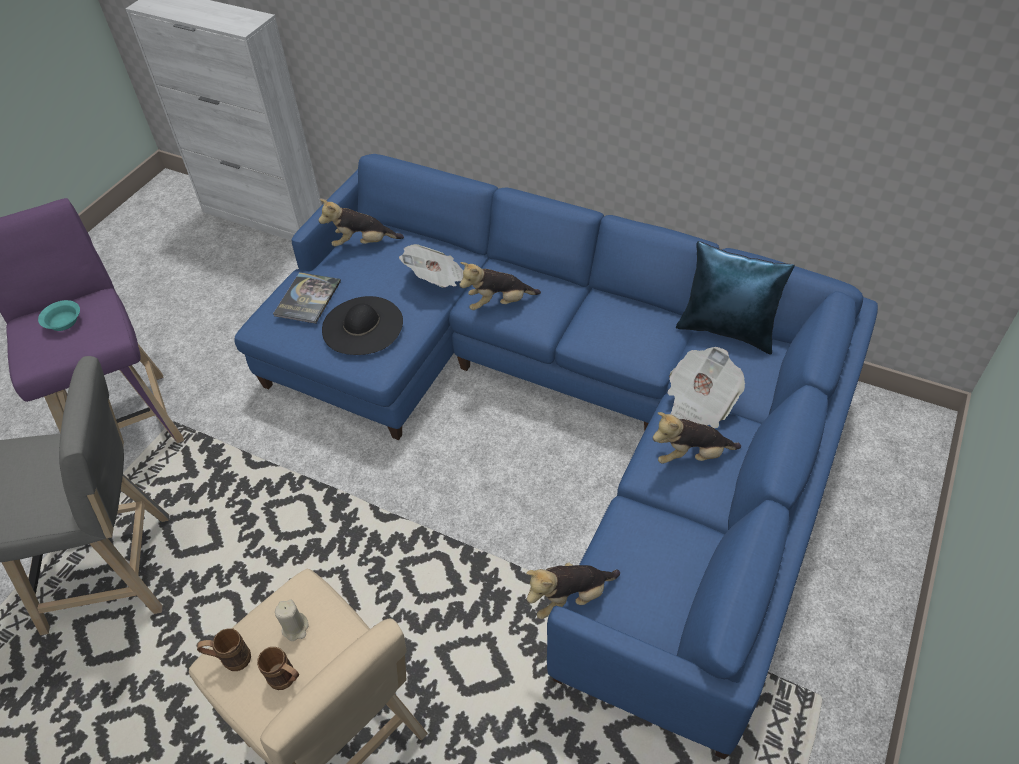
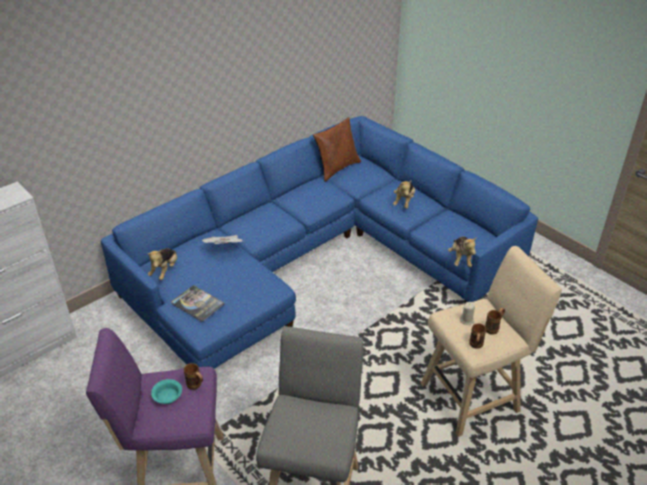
camera: 70 degrees left, 10 degrees down
black hat [322,296,403,355] -> none
plush toy [459,262,541,310] -> none
newspaper [667,347,745,428] -> none
blue pillow [676,241,795,354] -> brown pillow [313,117,361,182]
none -> brown mug [184,363,203,390]

